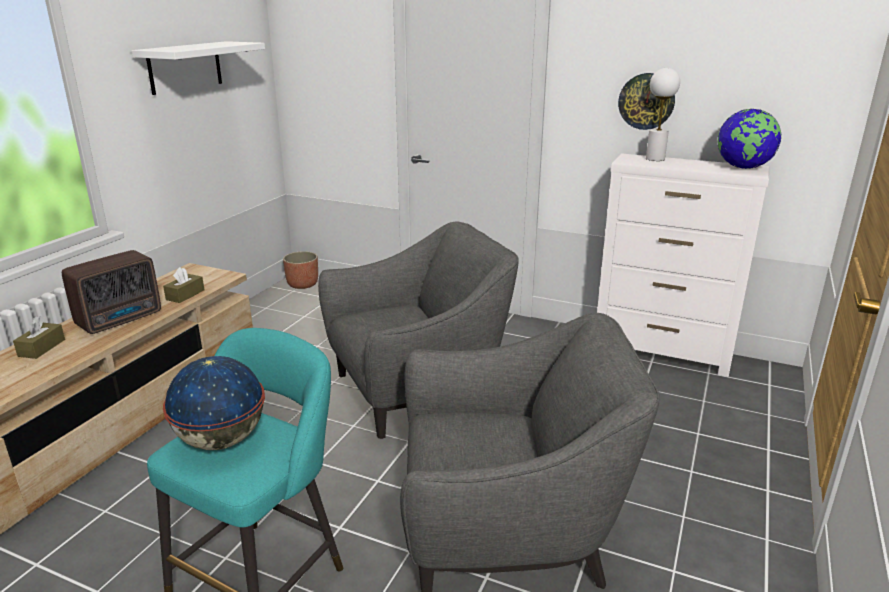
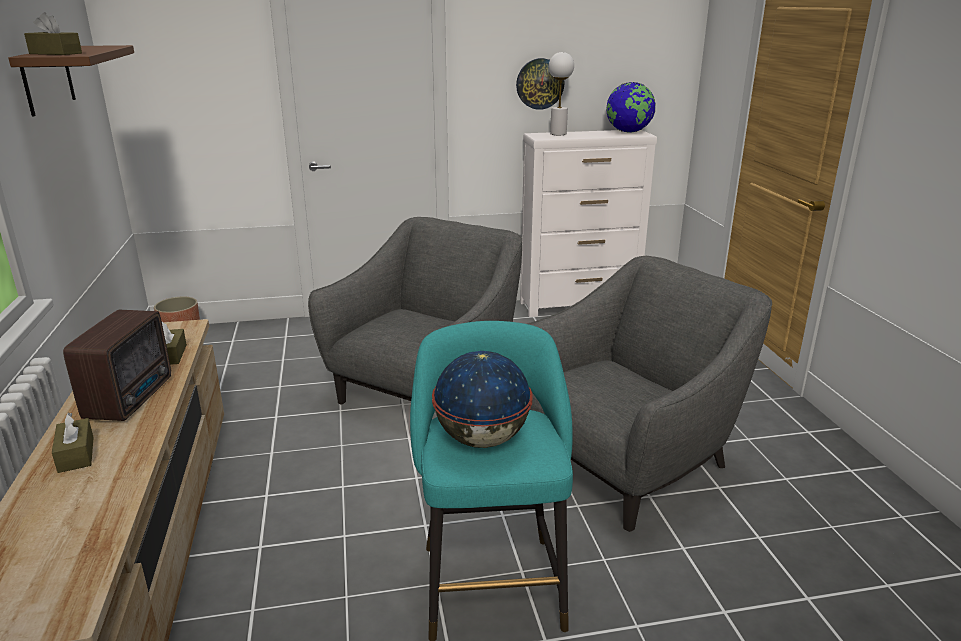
camera: 35 degrees left, 0 degrees up
white shelf [132,41,265,95] -> brown shelf [8,45,134,117]
none -> brown tissue box [24,12,82,55]

